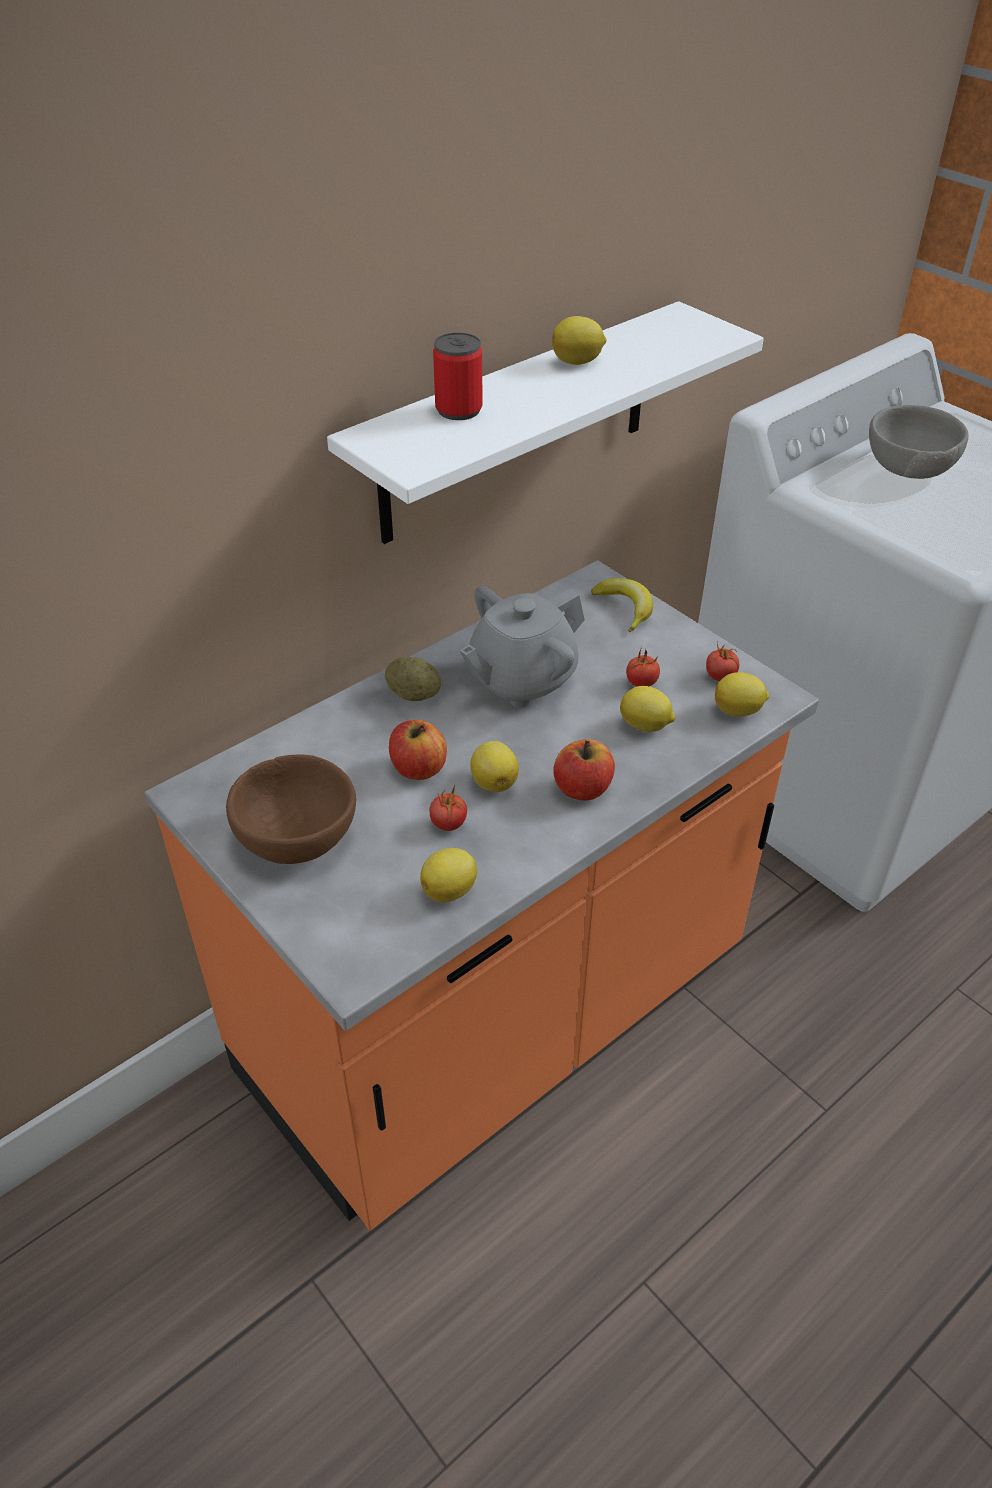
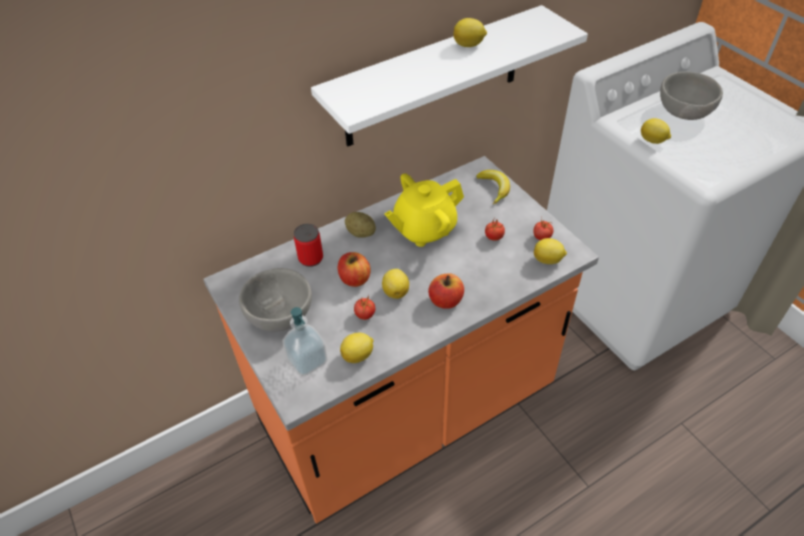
camera: 10 degrees right, 5 degrees up
brown bowl [226,755,356,864] -> grey bowl [239,268,312,332]
can [433,332,483,420] -> can moved to [294,224,323,267]
grey teapot [460,586,585,708] -> yellow teapot [384,173,464,247]
lemon [620,686,675,732] -> lemon moved to [641,118,671,144]
none -> soap dispenser [283,307,327,376]

